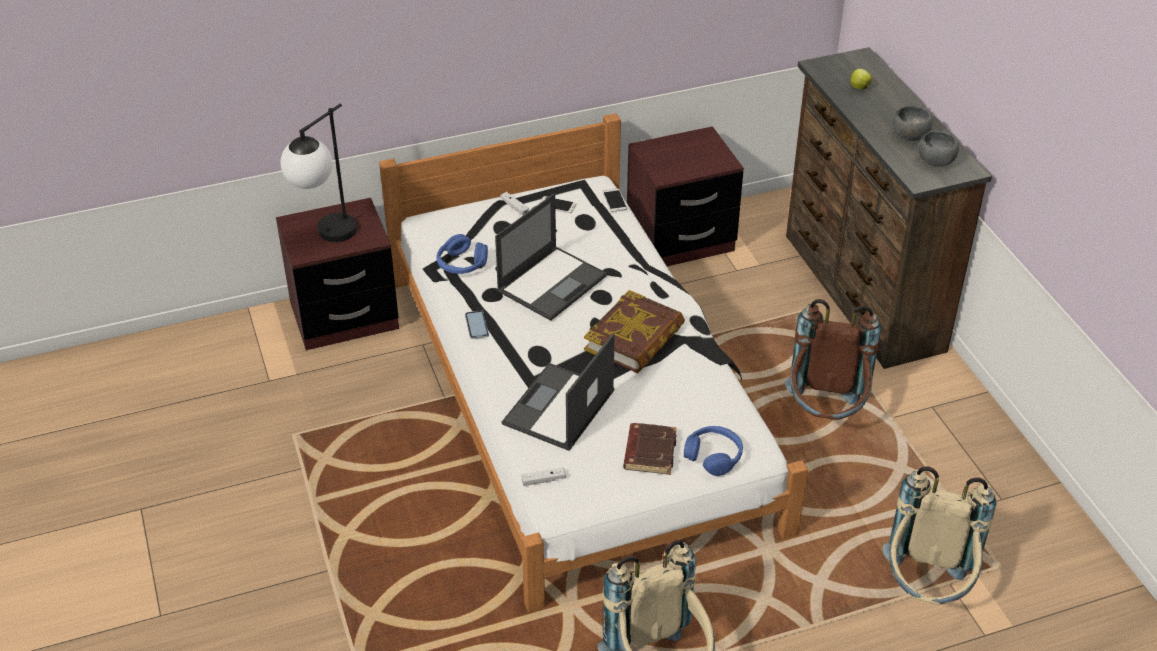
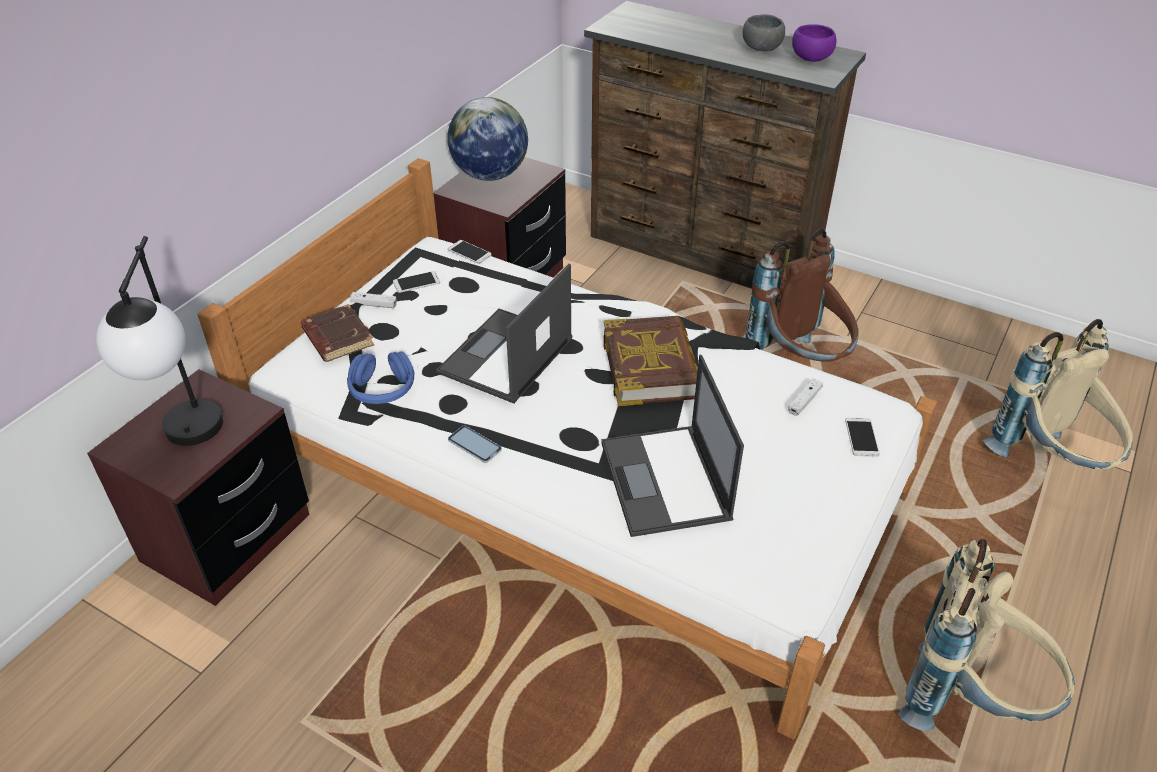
camera: 40 degrees left, 0 degrees up
laptop [495,193,607,321] -> laptop turned 150 degrees counterclockwise [436,263,572,403]
white game controller [521,467,566,486] -> white game controller moved to [788,378,823,416]
brown book [623,423,677,475] -> brown book moved to [301,304,374,362]
blue headphones [684,426,743,476] -> phone [845,418,880,457]
apple [850,69,872,89] -> none
grey bowl [918,131,959,166] -> purple bowl [792,24,836,62]
none -> globe [448,97,528,181]

